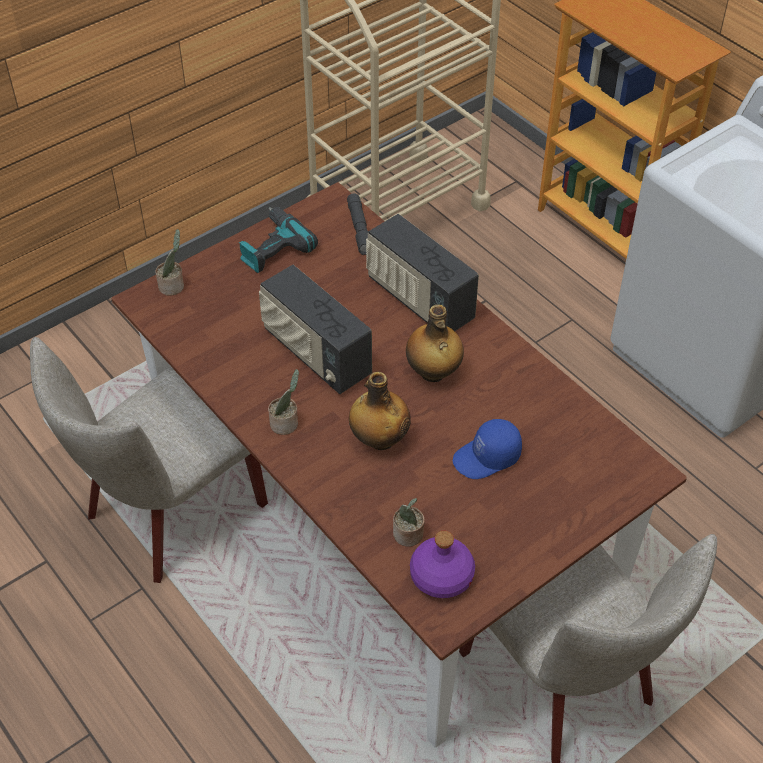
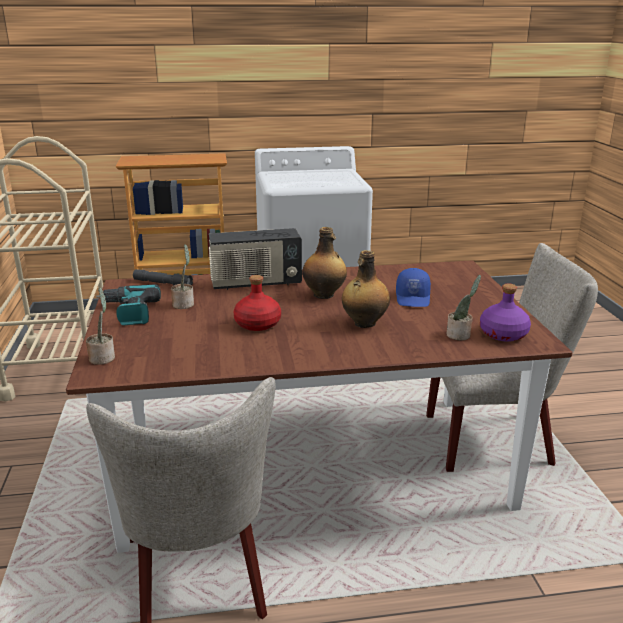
camera: 60 degrees left, 25 degrees down
radio [259,265,372,394] -> red bottle [234,275,281,331]
potted plant [268,369,299,435] -> potted plant moved to [171,244,194,309]

